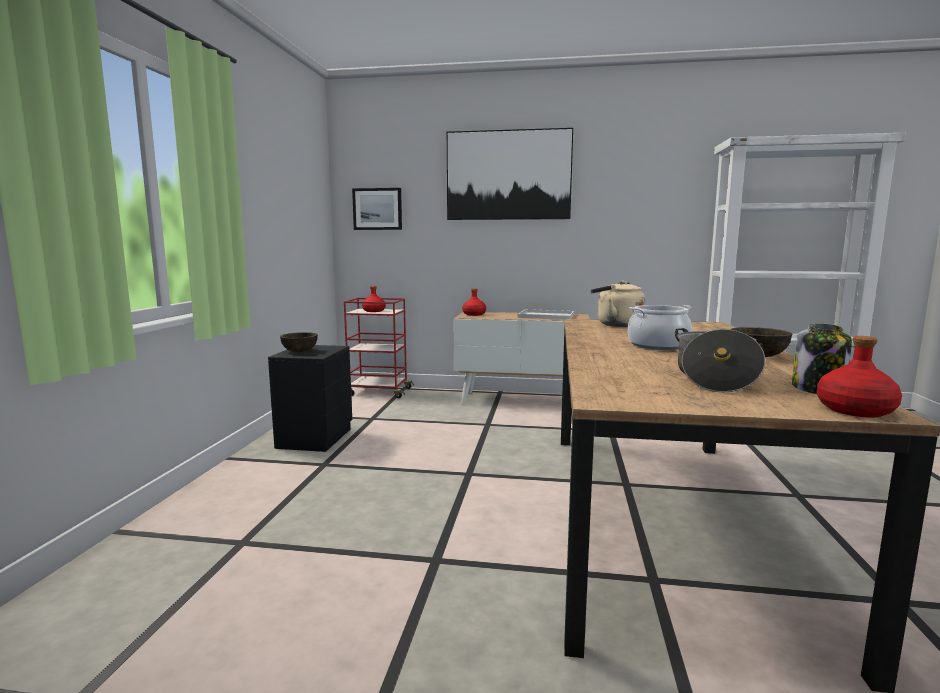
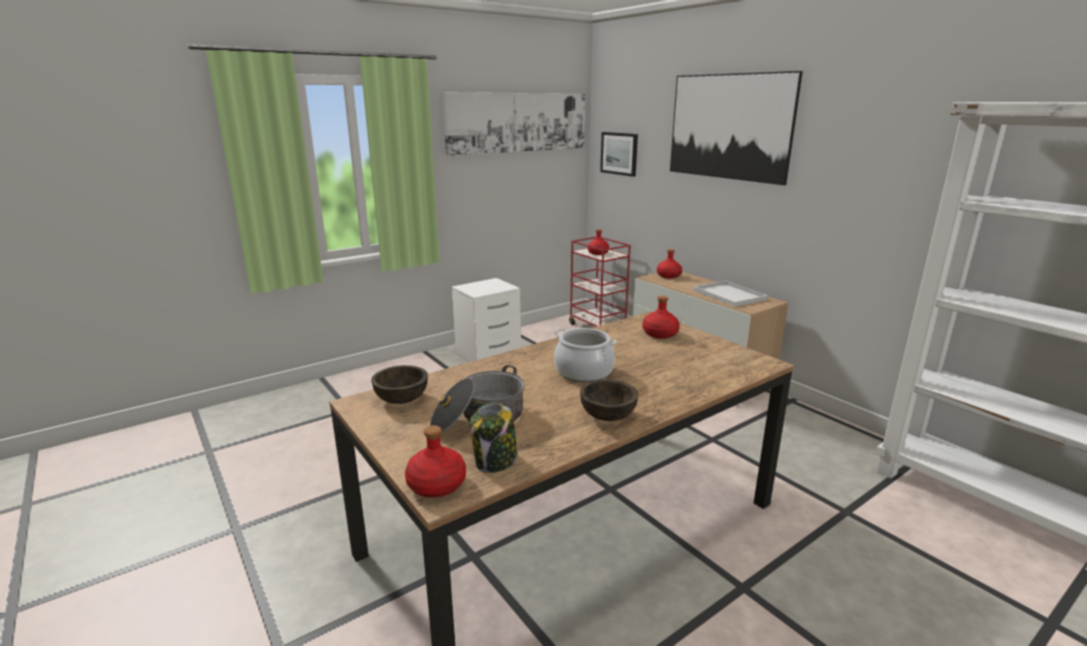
camera: 45 degrees right, 10 degrees up
black nightstand [268,345,352,452] -> white nightstand [452,278,521,362]
brown bowl [280,332,318,352] -> brown bowl moved to [371,365,428,404]
beige kettle [591,281,645,327] -> red bottle [642,296,680,339]
none -> picture [442,93,585,156]

